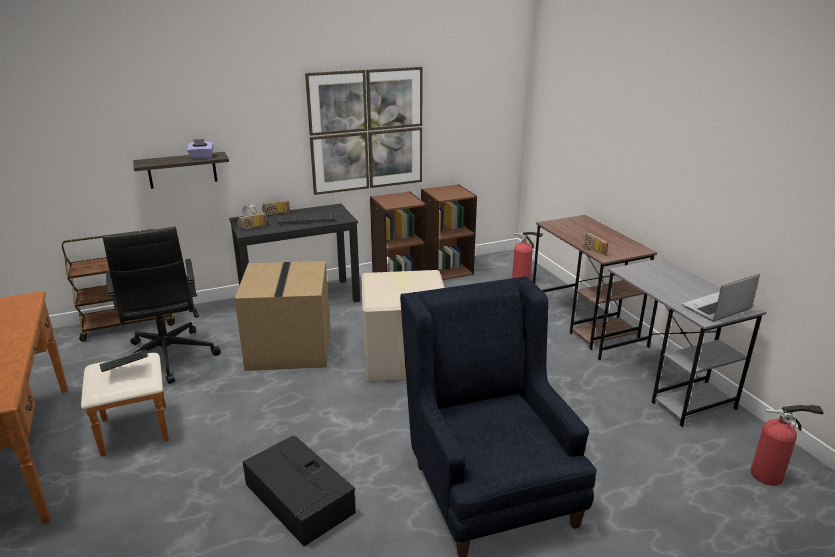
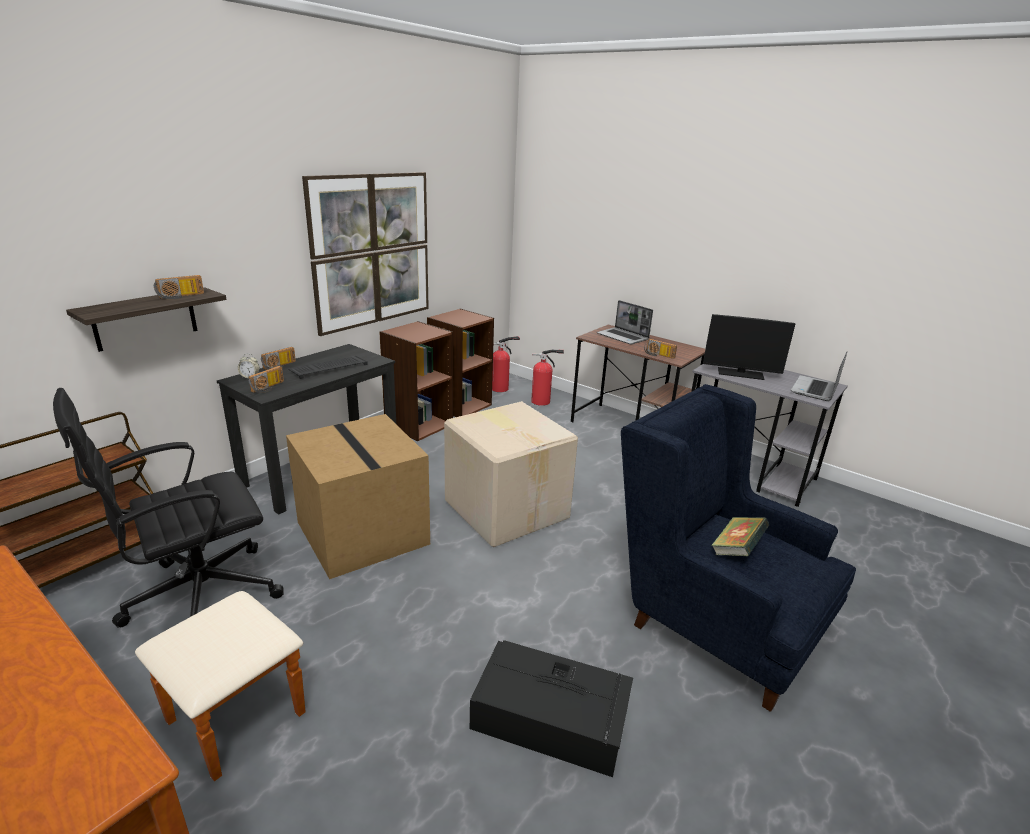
camera: 30 degrees left, 0 degrees up
book [99,349,148,372] -> book moved to [711,517,769,556]
black office chair [103,227,221,384] -> black office chair turned 105 degrees clockwise [53,388,283,627]
purple tissue box [187,139,214,159] -> radio [154,275,204,299]
fire extinguisher [750,404,824,486] -> fire extinguisher moved to [492,336,520,392]
none -> laptop [597,300,653,345]
none -> monitor [703,314,795,380]

